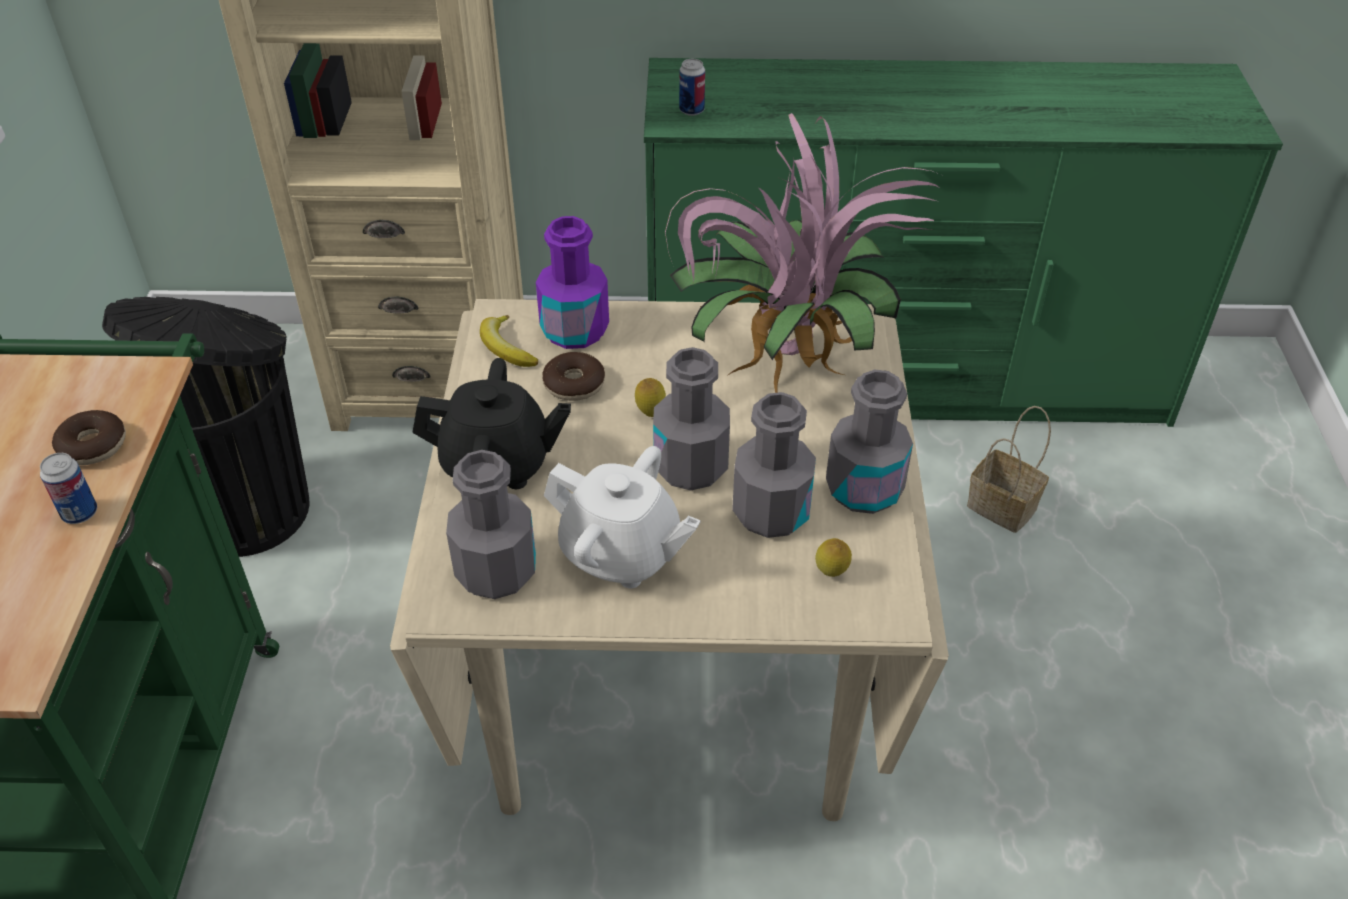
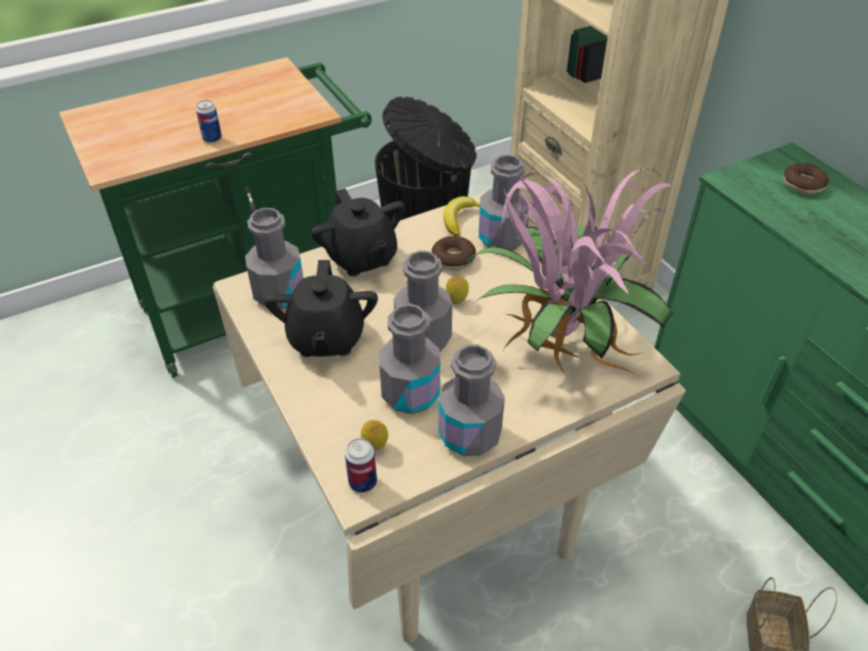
camera: 60 degrees right, 0 degrees up
donut [52,410,126,465] -> donut moved to [783,163,829,194]
purple bottle [536,216,609,349] -> grey bottle [479,154,530,251]
white teapot [544,446,701,588] -> black teapot [264,260,378,357]
can [679,59,705,116] -> can moved to [345,438,377,493]

